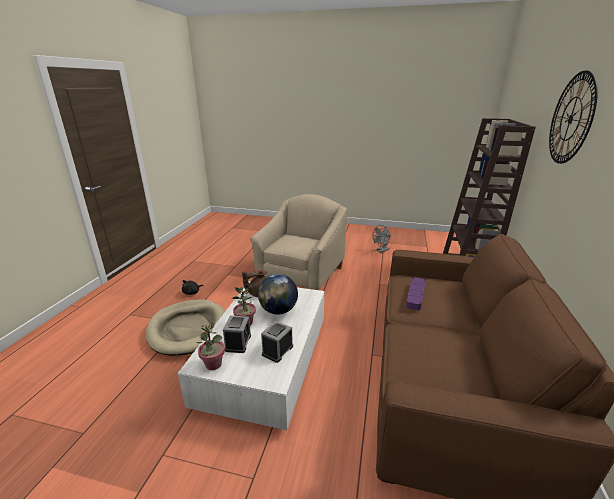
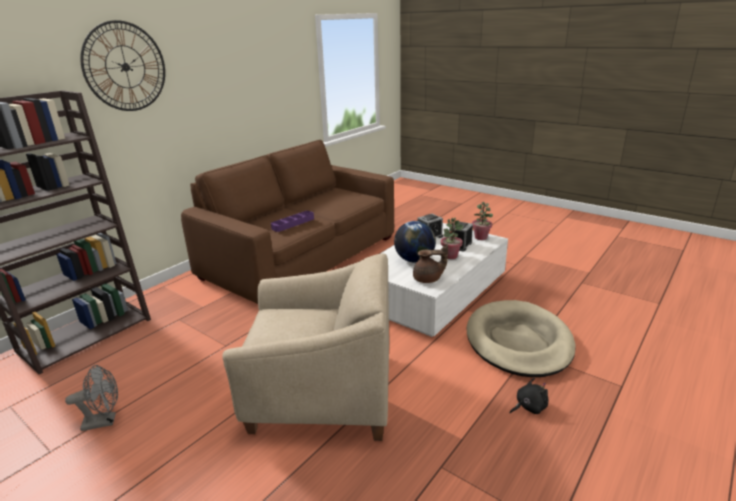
camera: 155 degrees left, 0 degrees up
beige armchair [250,194,347,290] -> beige armchair turned 135 degrees counterclockwise [222,254,389,441]

